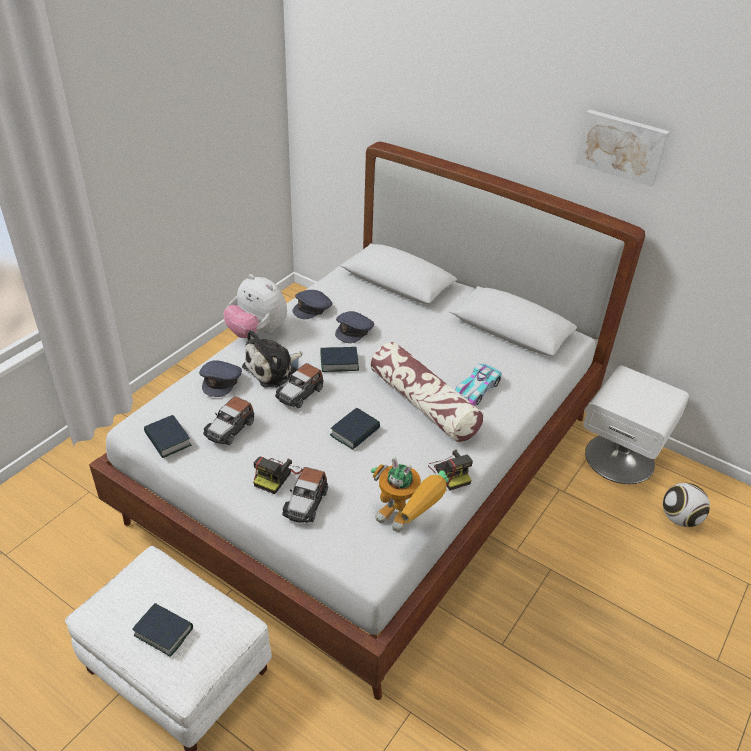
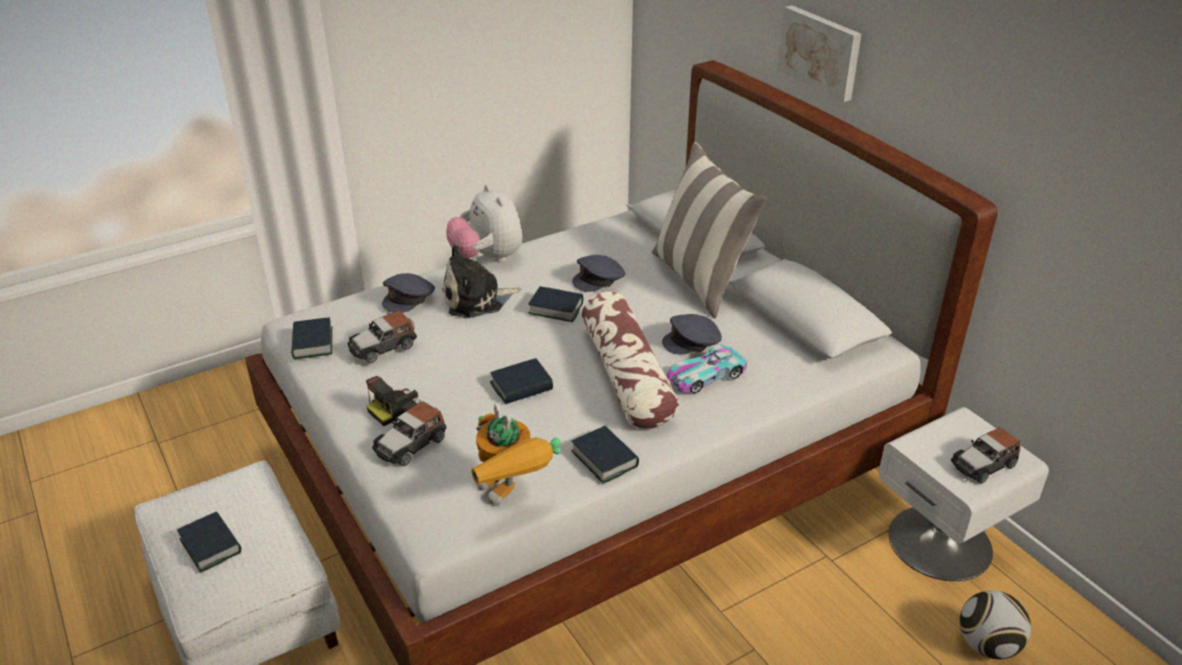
camera: 25 degrees right, 5 degrees down
toy car [275,363,324,408] -> toy car moved to [951,427,1020,484]
grey cap [292,290,332,319] -> grey cap moved to [662,314,722,354]
camera [428,450,473,491] -> book [572,426,639,484]
picture [576,110,670,187] -> picture moved to [778,5,861,102]
none -> pillow [652,142,767,318]

